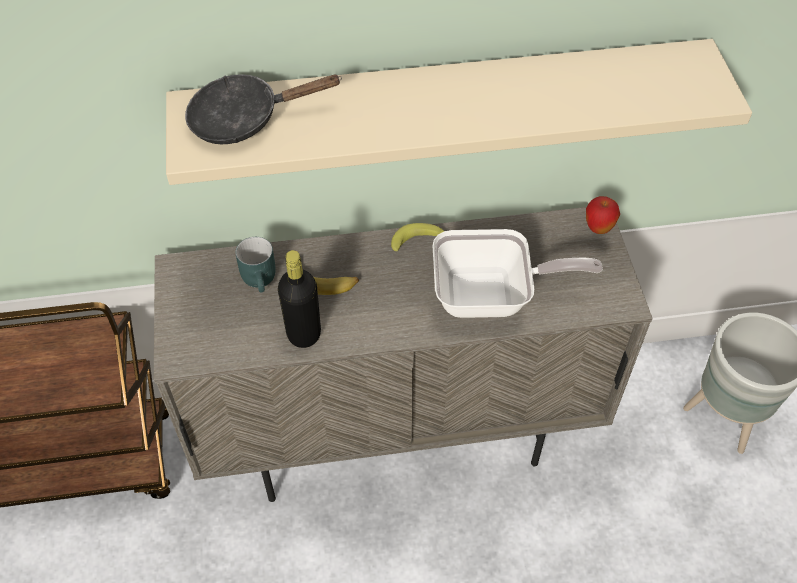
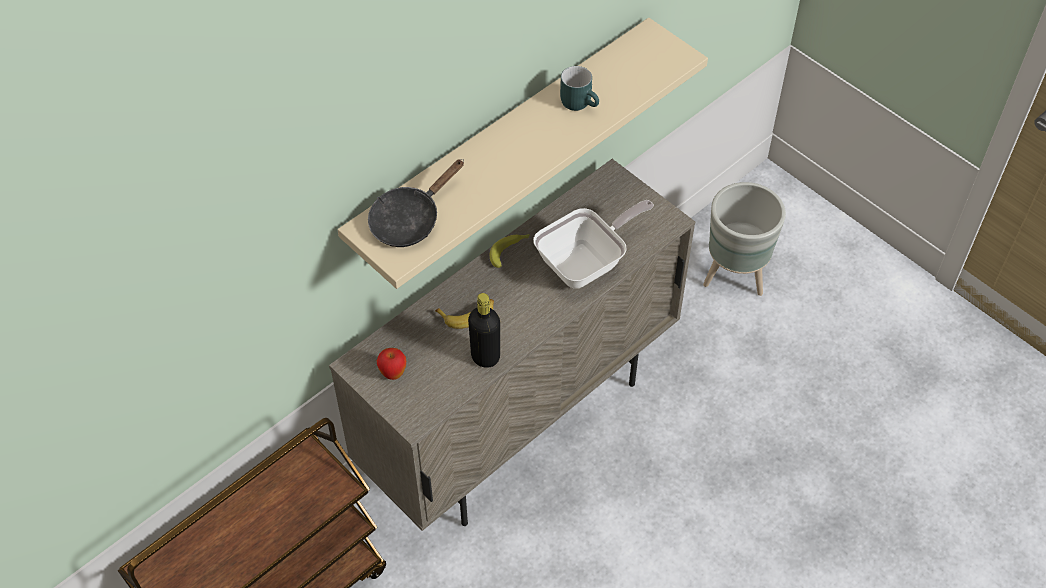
camera: 35 degrees left, 0 degrees up
turquoise mug [235,237,276,292] -> turquoise mug moved to [560,66,599,111]
apple [586,196,620,234] -> apple moved to [377,348,406,380]

